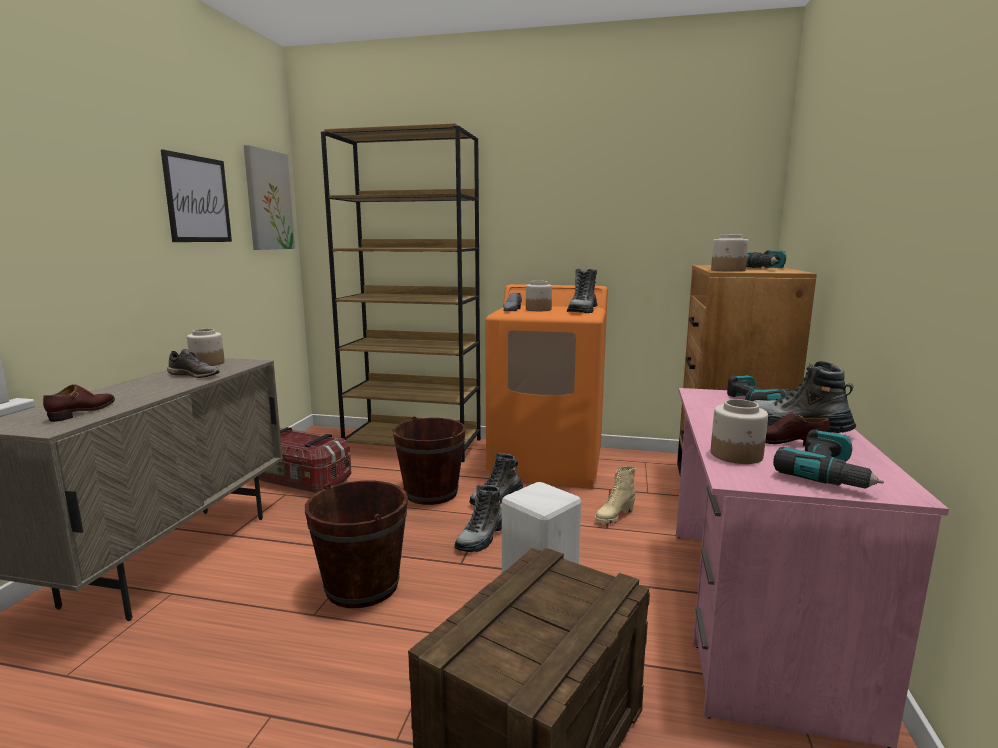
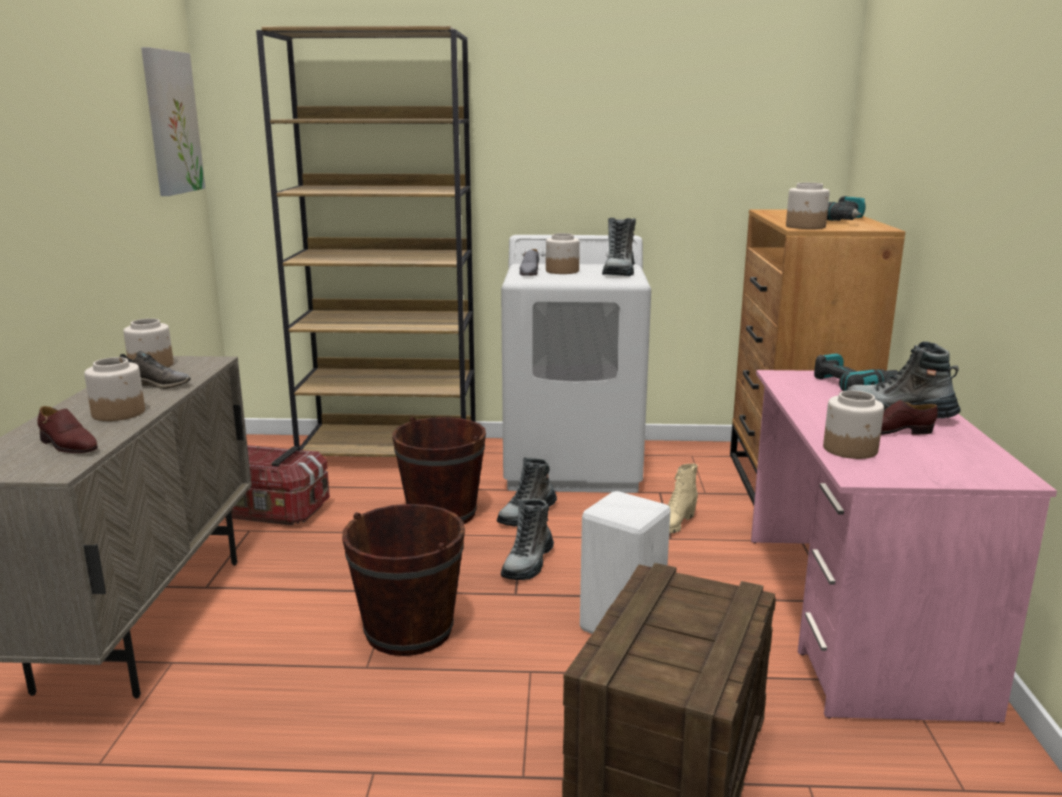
camera: 10 degrees left, 5 degrees up
brown shoe [43,384,115,422] -> brown shoe turned 120 degrees clockwise [37,406,98,453]
picture [161,150,232,242] -> none
orange washing machine [485,284,608,488] -> white washing machine [501,235,651,493]
power drill [773,429,884,489] -> none
none -> jar [84,357,145,421]

